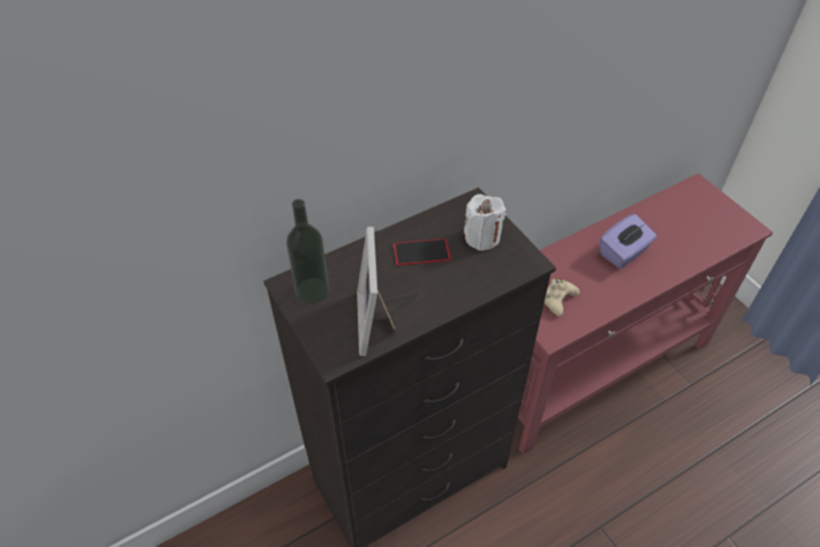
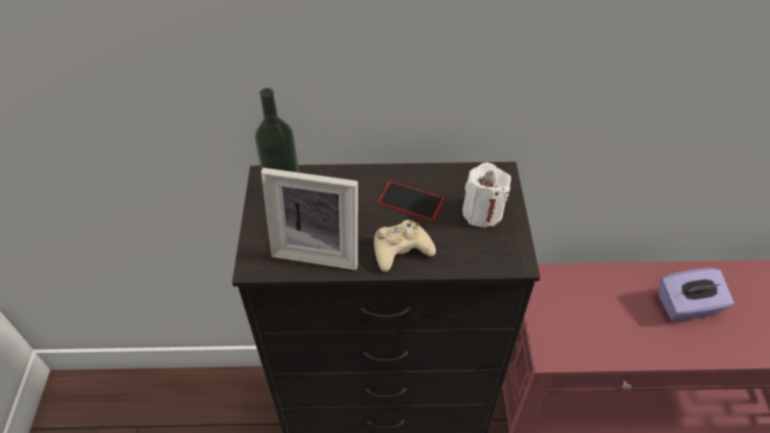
camera: 30 degrees right, 0 degrees up
picture frame [357,227,396,356] -> picture frame turned 105 degrees counterclockwise [261,168,358,270]
beige game controller [544,278,580,316] -> beige game controller moved to [374,220,436,272]

